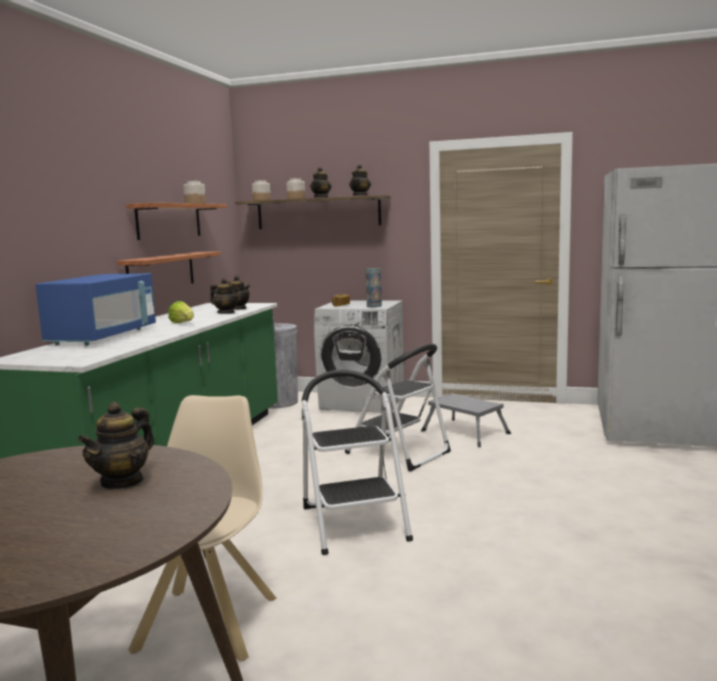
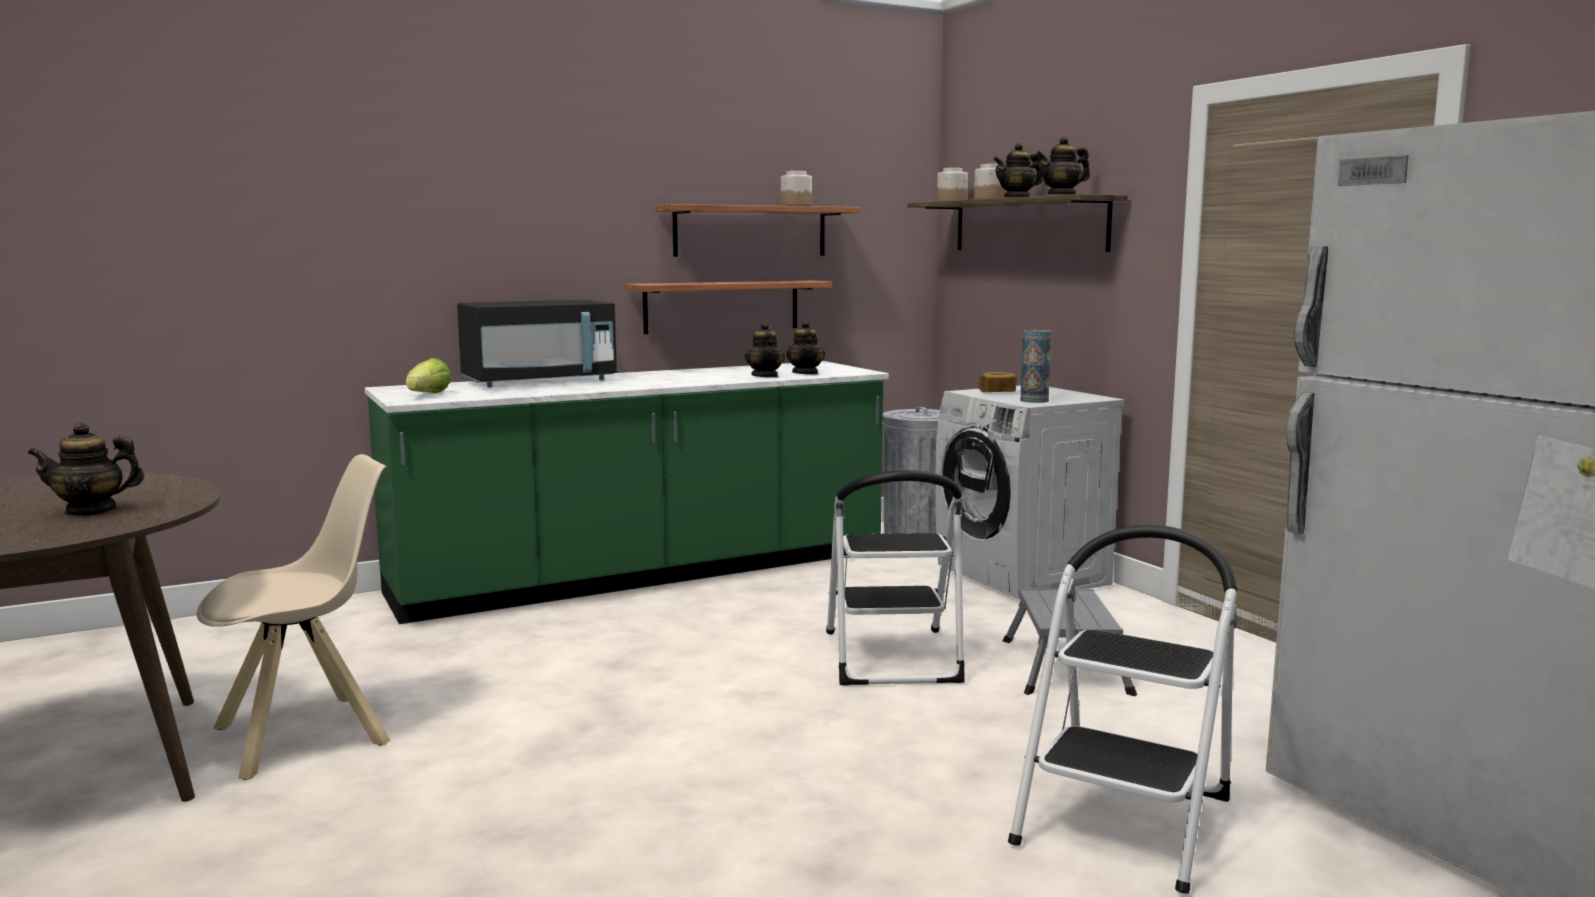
camera: 45 degrees right, 0 degrees up
blue microwave [36,273,156,346] -> black microwave [457,300,617,387]
lettuce [168,301,194,323] -> lettuce moved to [406,358,452,393]
step ladder [302,370,413,555] -> step ladder moved to [1008,525,1237,894]

